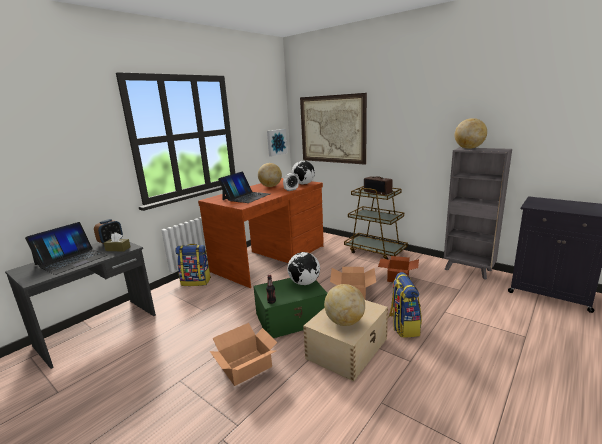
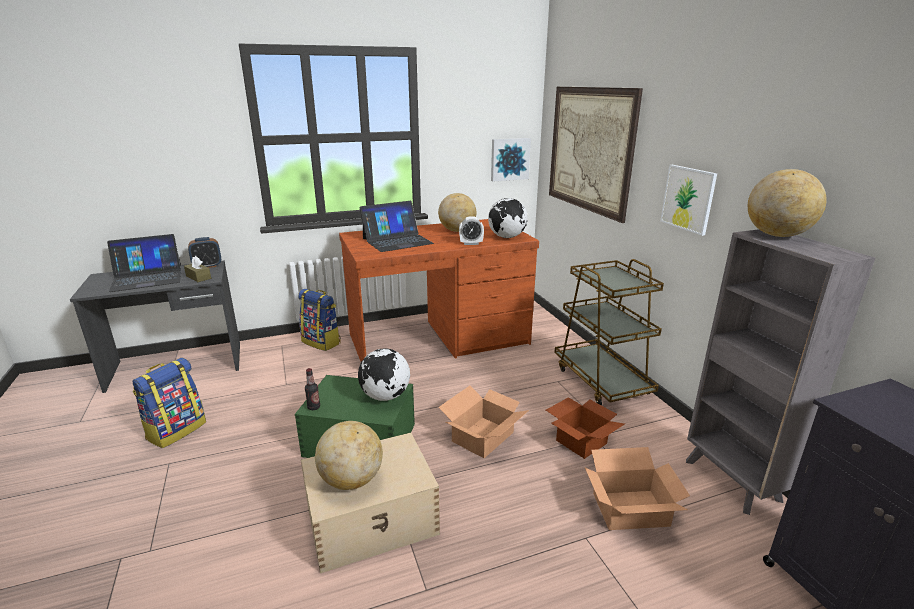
camera: 30 degrees right, 5 degrees up
cardboard box [210,323,277,386] -> cardboard box moved to [585,447,690,530]
radio [364,176,393,195] -> none
backpack [388,272,422,337] -> backpack moved to [133,358,206,448]
none -> picture [660,165,717,236]

